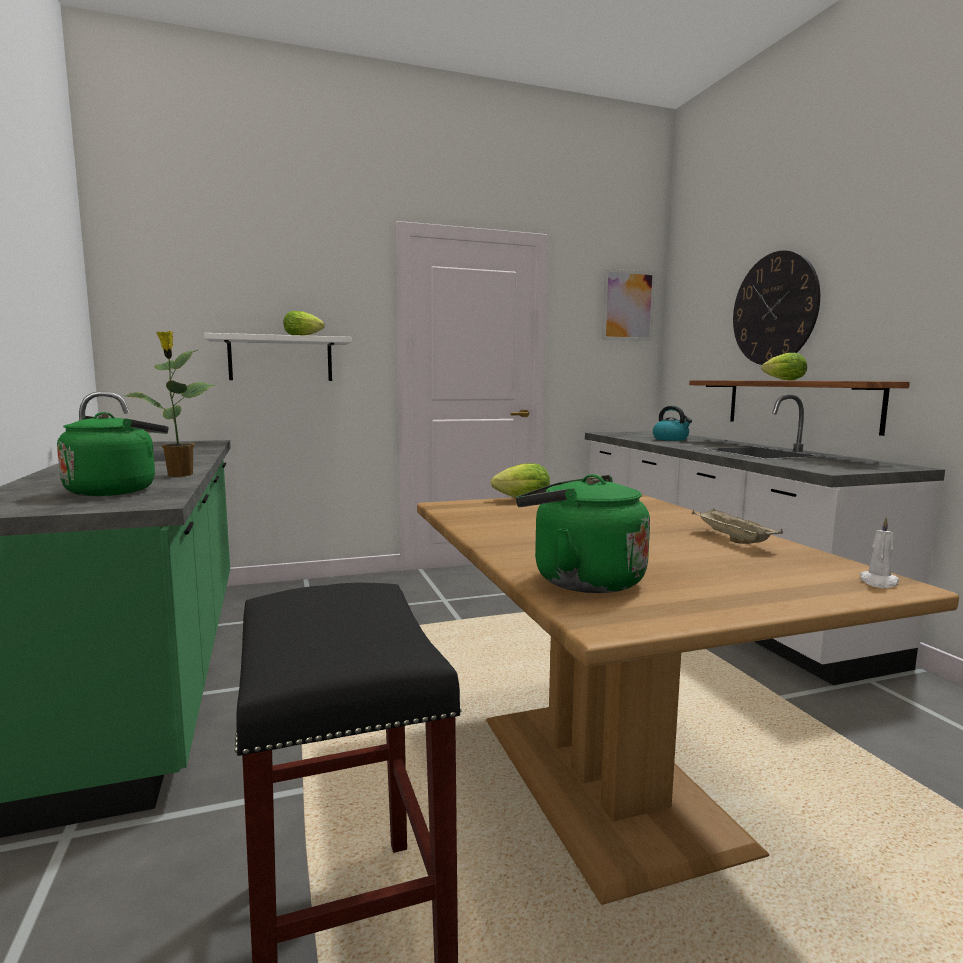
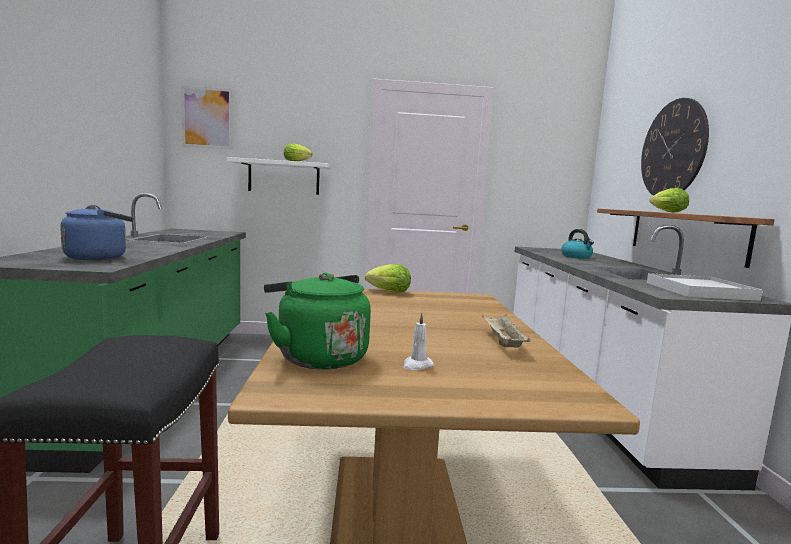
camera: 15 degrees right, 0 degrees up
green kettle [57,412,169,496] -> blue kettle [60,205,134,260]
potted plant [124,331,216,477] -> none
picture [602,269,656,341] -> picture moved to [181,85,232,150]
white candle [860,517,899,588] -> white candle moved to [403,313,434,370]
none -> white tray [647,273,763,301]

